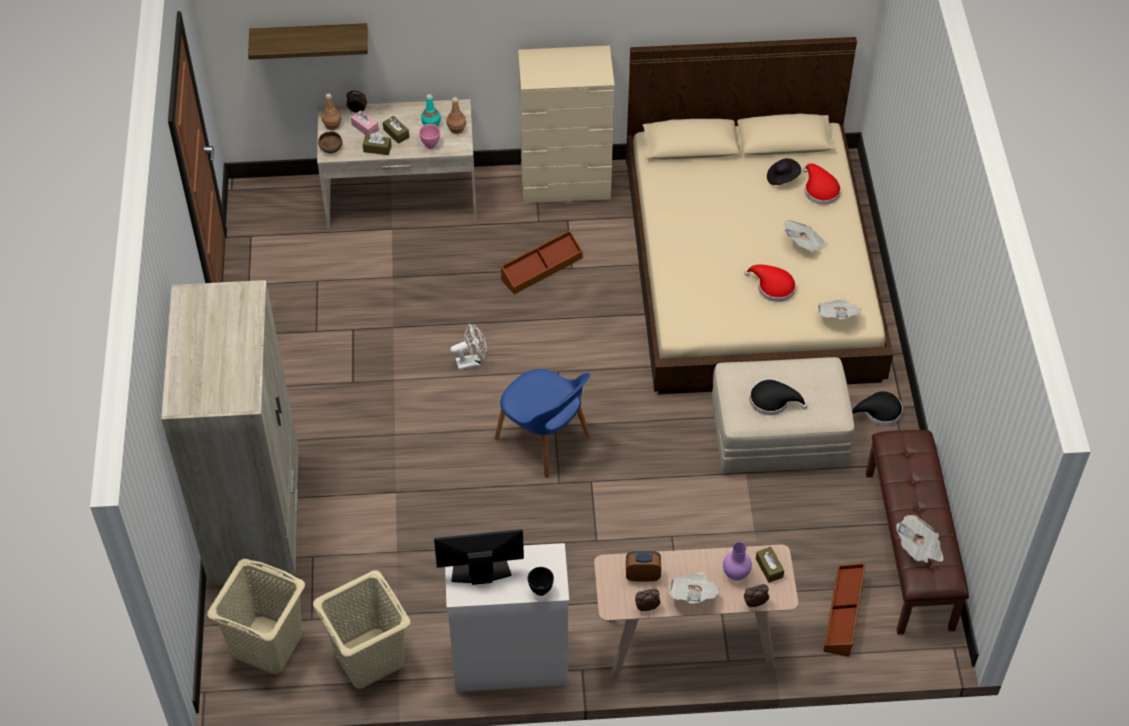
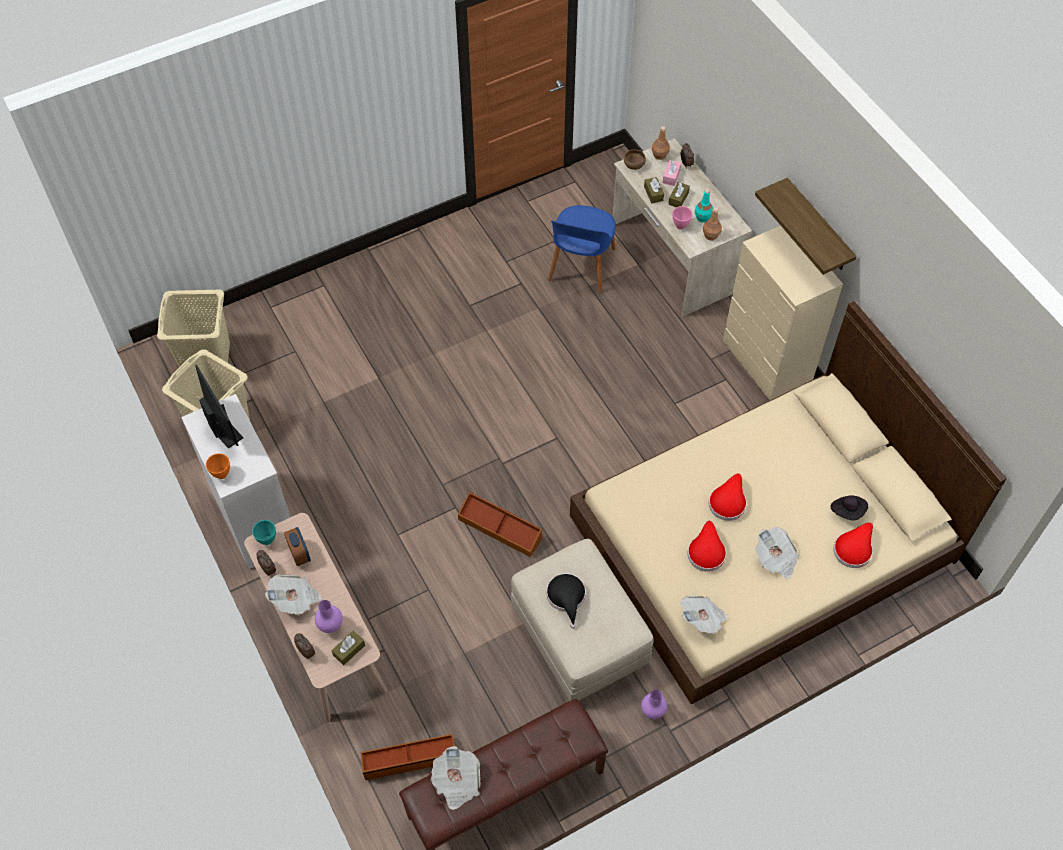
camera: 65 degrees right, 5 degrees up
beige wardrobe [161,280,298,586] -> none
shelf [248,23,368,60] -> shelf moved to [755,178,857,275]
white fan [450,323,487,370] -> none
blue chair [495,369,590,478] -> blue chair moved to [548,205,616,293]
brown storage box [501,230,583,294] -> brown storage box moved to [458,492,542,557]
black bowl [528,567,554,596] -> orange bowl [206,453,230,479]
black hat [852,391,903,426] -> purple vase [641,689,667,720]
none -> turquoise bowl [252,520,276,545]
none -> red hat [709,473,747,521]

